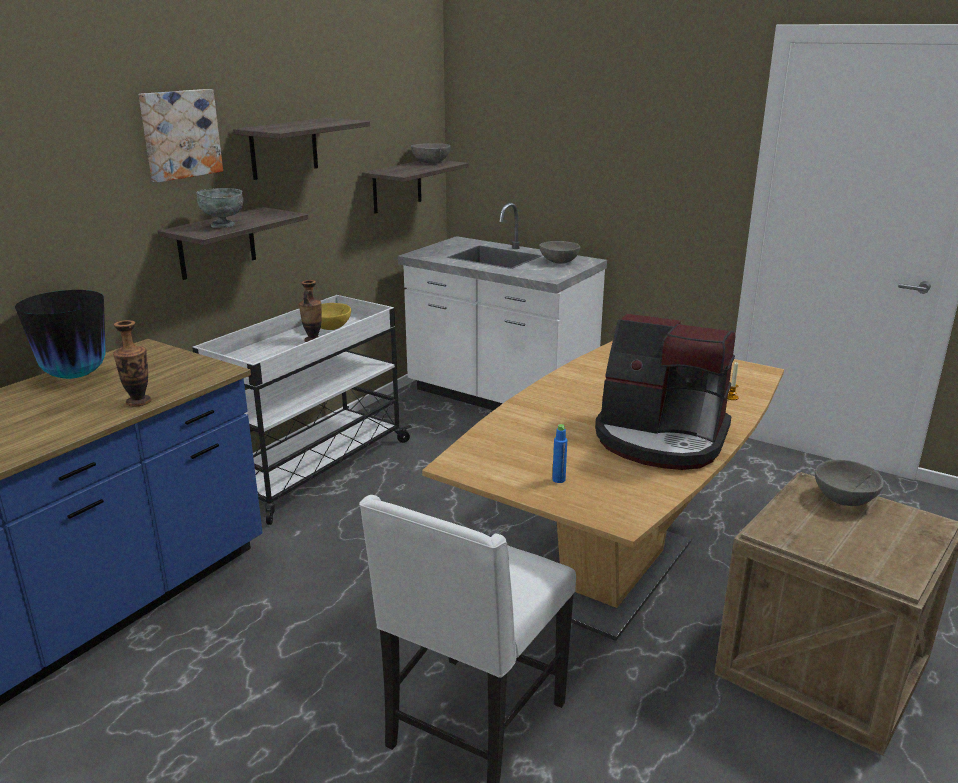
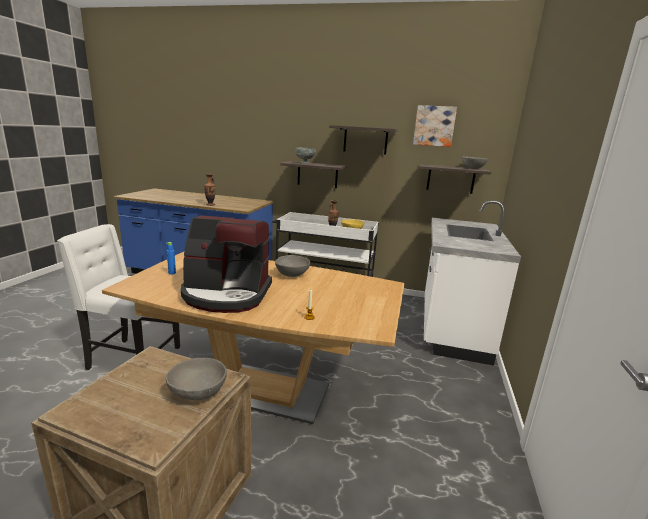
camera: 70 degrees right, 5 degrees down
vase [15,290,105,379] -> none
picture [139,89,223,183] -> picture moved to [413,105,457,147]
grey bowl [539,241,580,263] -> grey bowl moved to [275,255,311,277]
coffee machine [595,314,735,470] -> coffee machine turned 90 degrees counterclockwise [181,215,272,313]

